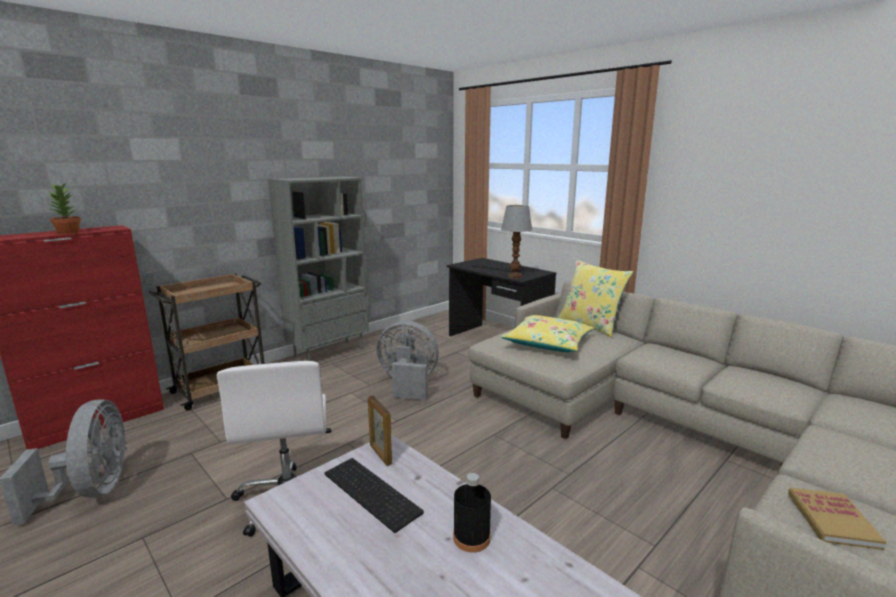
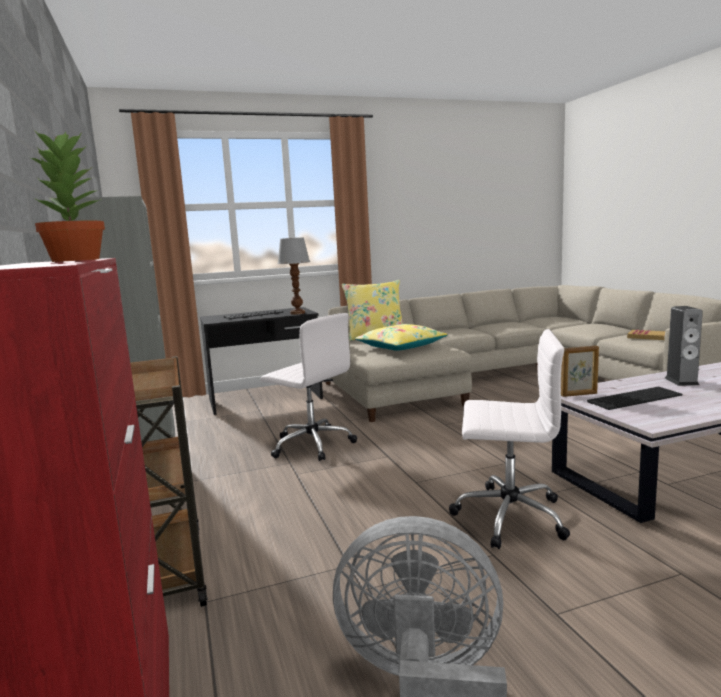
camera: 65 degrees left, 5 degrees down
grey fan [376,321,439,400] -> white office chair [261,313,357,461]
black bottle [453,473,491,552] -> speaker [665,306,703,386]

